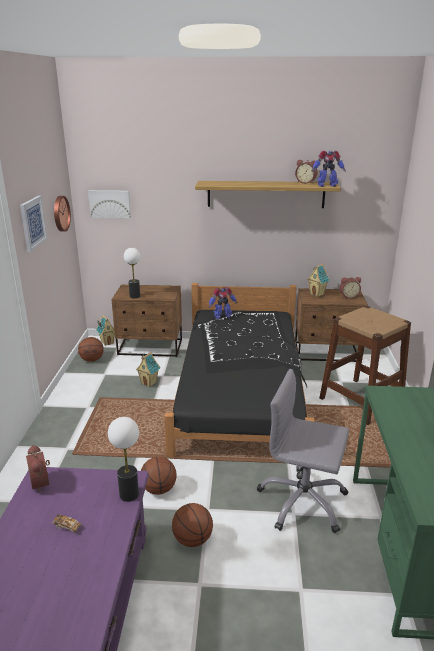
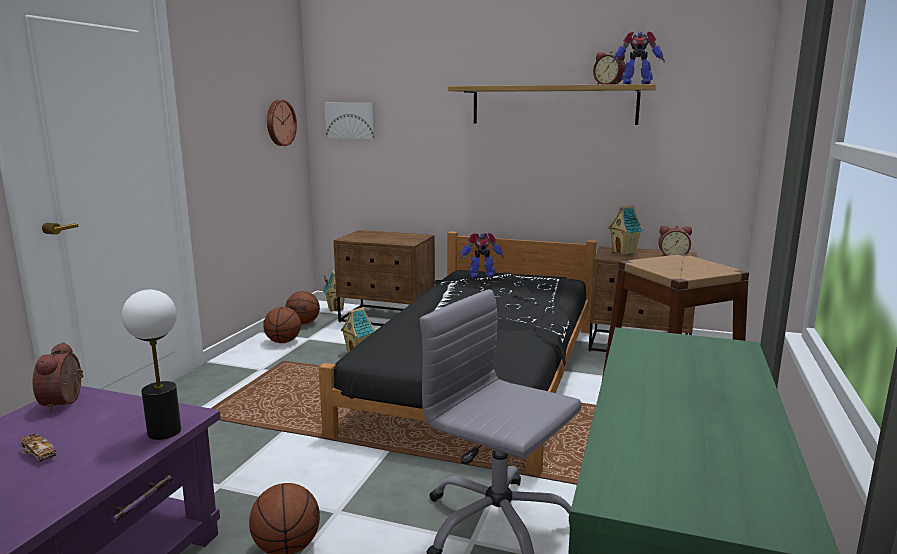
camera: 15 degrees right, 10 degrees down
picture [20,196,47,252] -> none
table lamp [124,248,140,298] -> none
basketball [141,457,177,495] -> basketball moved to [263,307,301,343]

